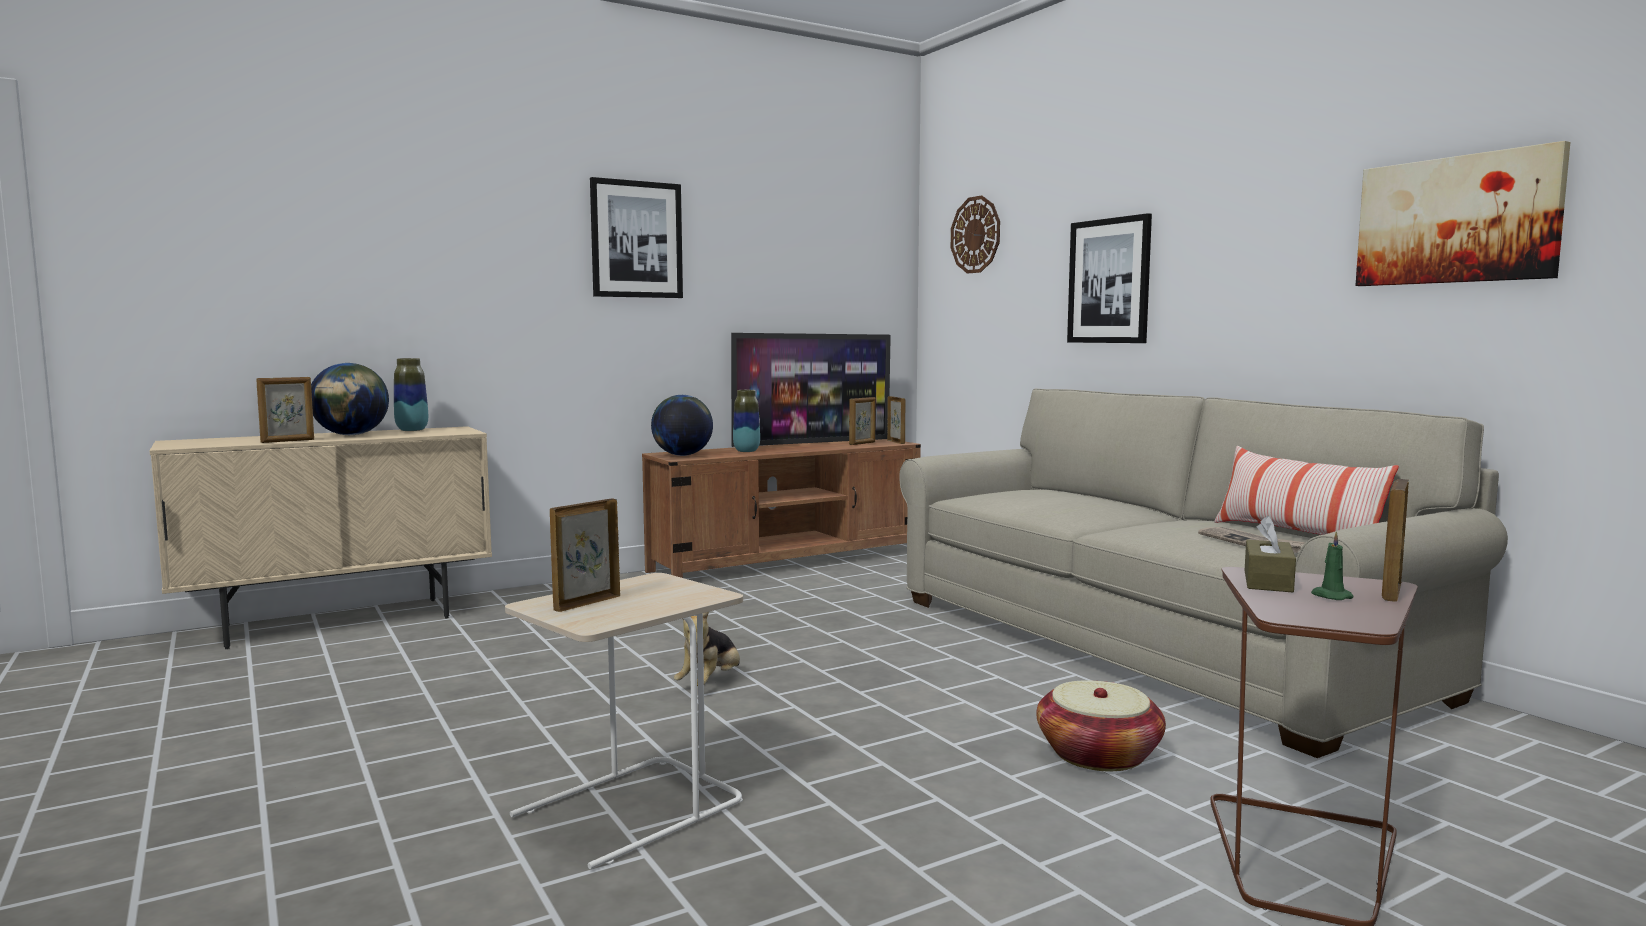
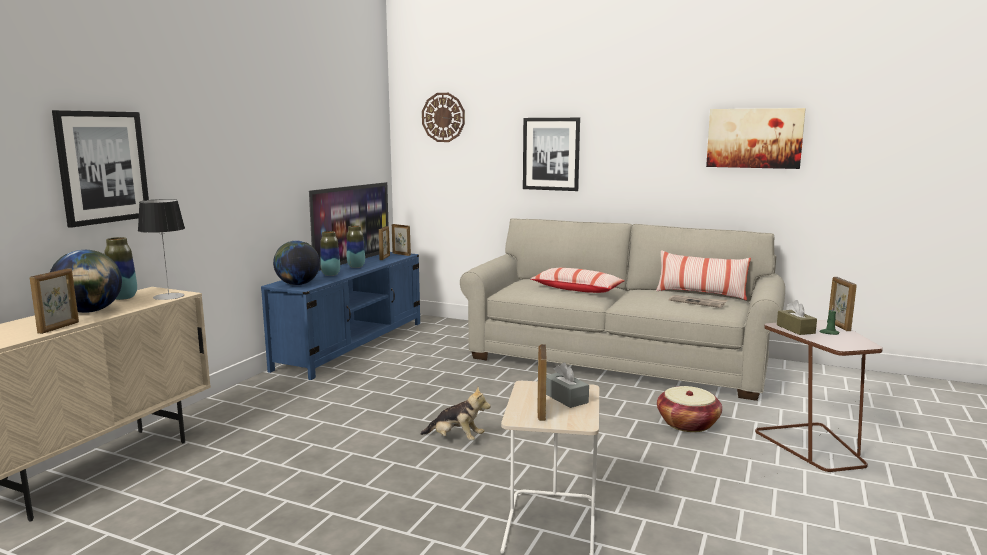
camera: 35 degrees left, 5 degrees up
picture [590,177,683,298] -> picture moved to [52,110,149,228]
brown tv stand [642,439,921,578] -> blue tv stand [261,252,420,380]
plush toy [674,612,740,686] -> plush toy turned 60 degrees counterclockwise [420,387,491,441]
none -> table lamp [138,199,185,300]
none -> vase [347,225,365,268]
none -> pillow [530,268,625,293]
none -> grey tissue box [546,362,589,408]

